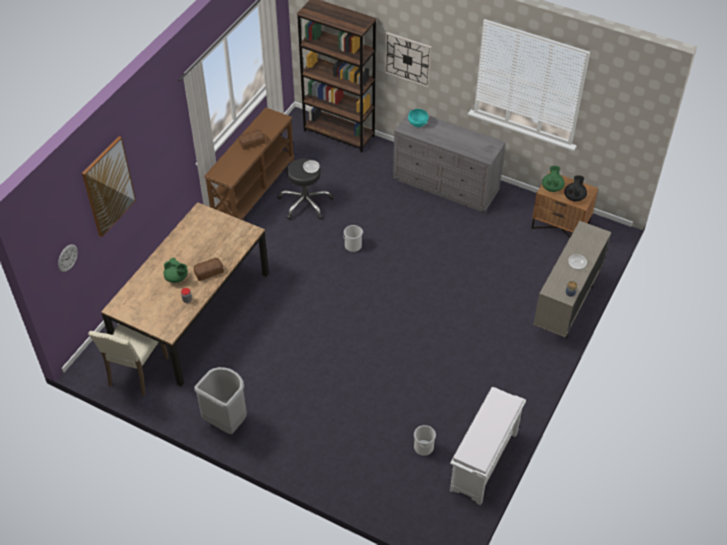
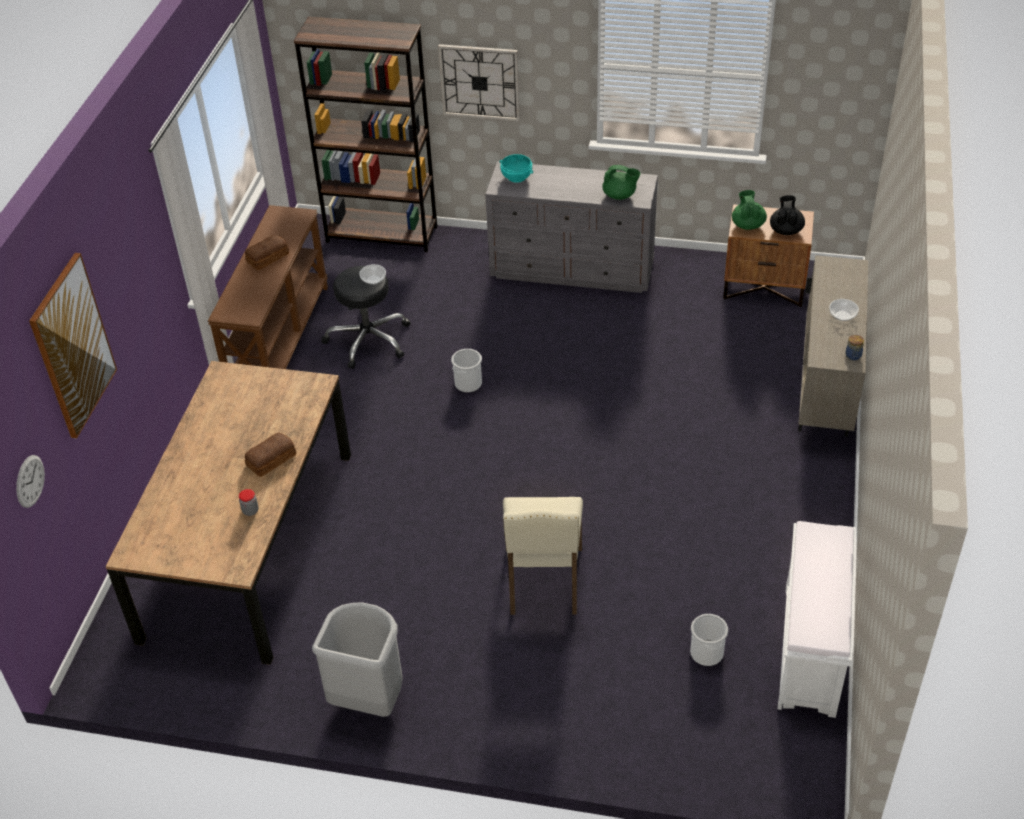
camera: 15 degrees left, 5 degrees down
beige chair [88,323,169,396] -> beige chair moved to [503,497,583,615]
green teapot [164,258,188,283] -> green teapot moved to [602,165,640,200]

